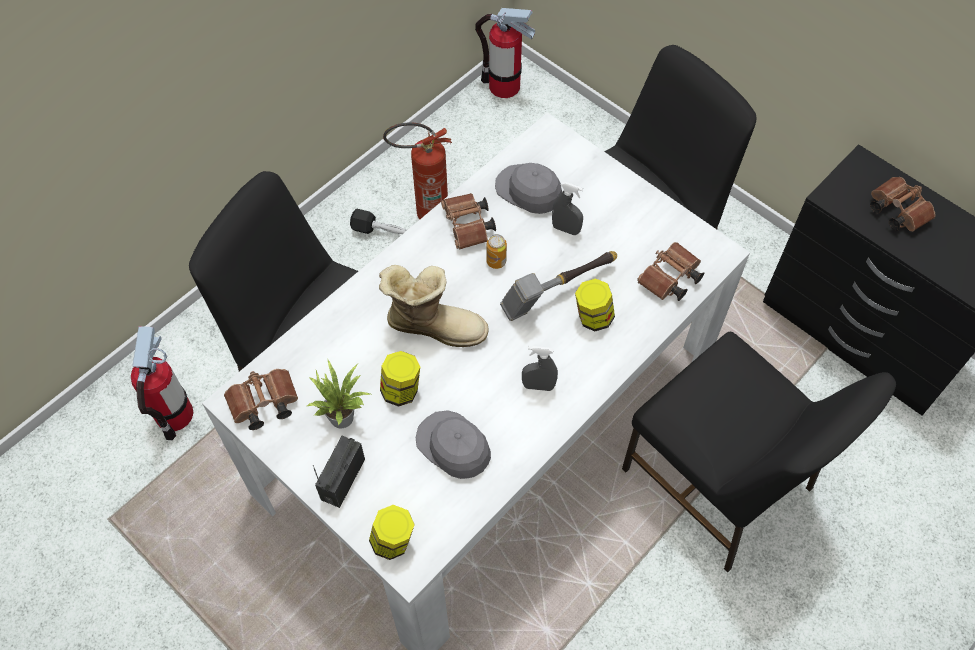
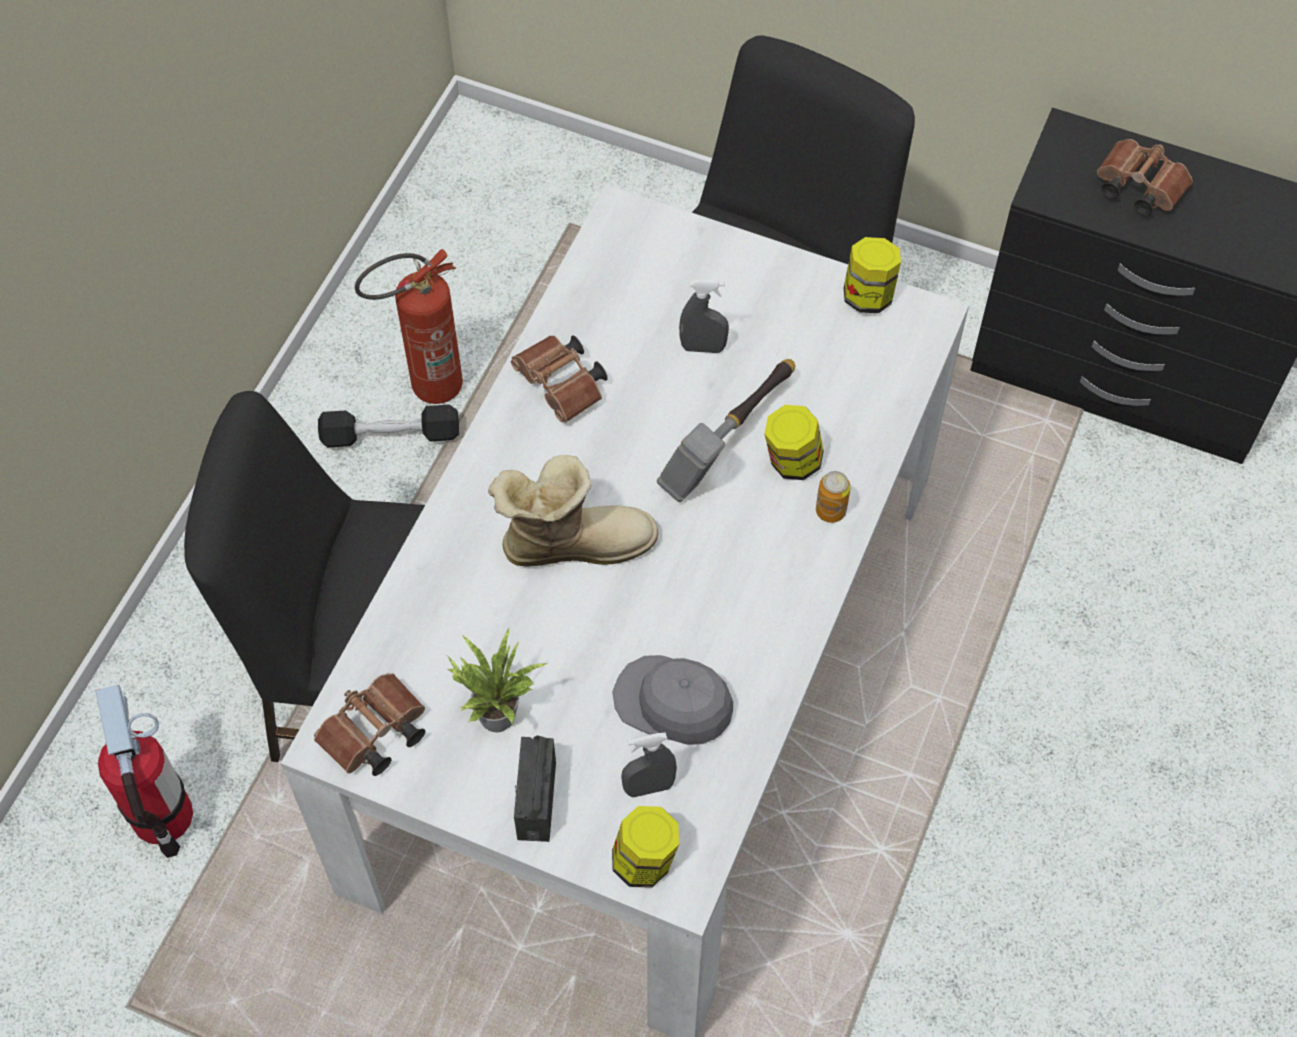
camera: 20 degrees left, 0 degrees up
jar [380,351,420,407] -> jar moved to [844,237,901,313]
fire extinguisher [475,8,535,98] -> none
can [486,234,507,269] -> can moved to [816,471,850,523]
grey cap [495,163,562,214] -> none
grey spray bottle [522,346,558,391] -> grey spray bottle moved to [621,732,677,797]
black chair [622,332,896,572] -> none
brown binoculars [637,242,704,301] -> none

